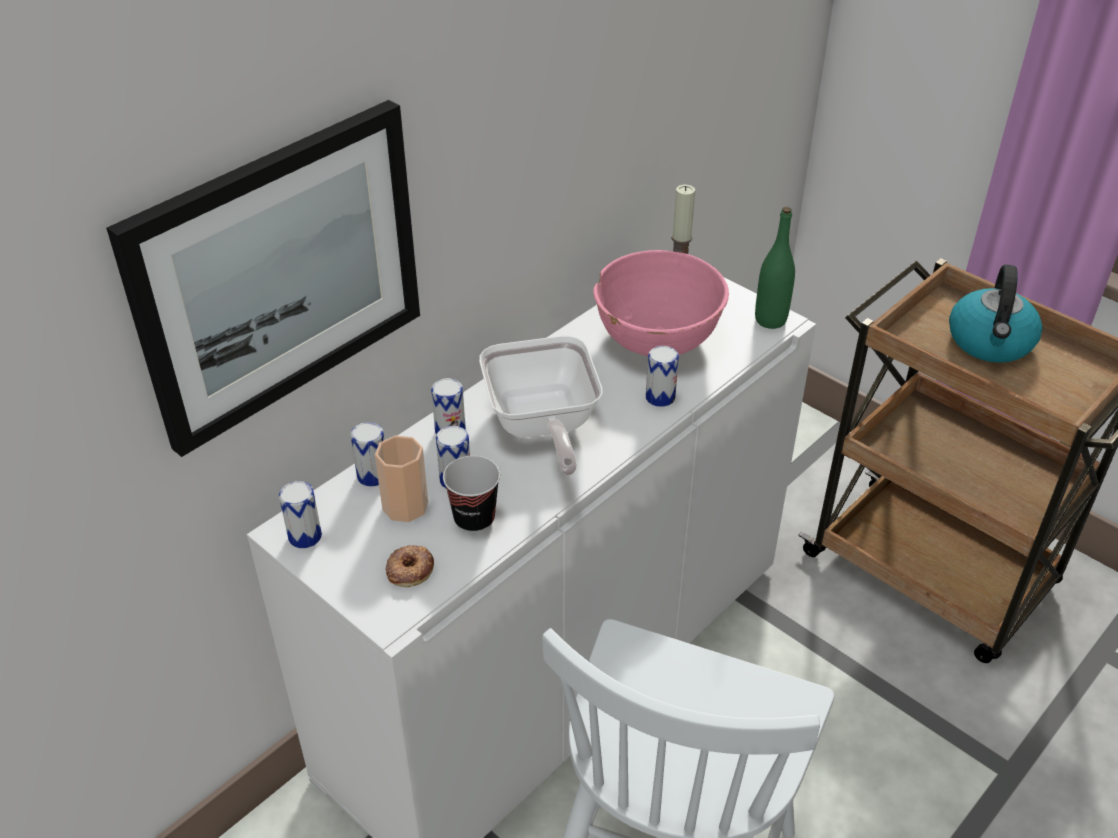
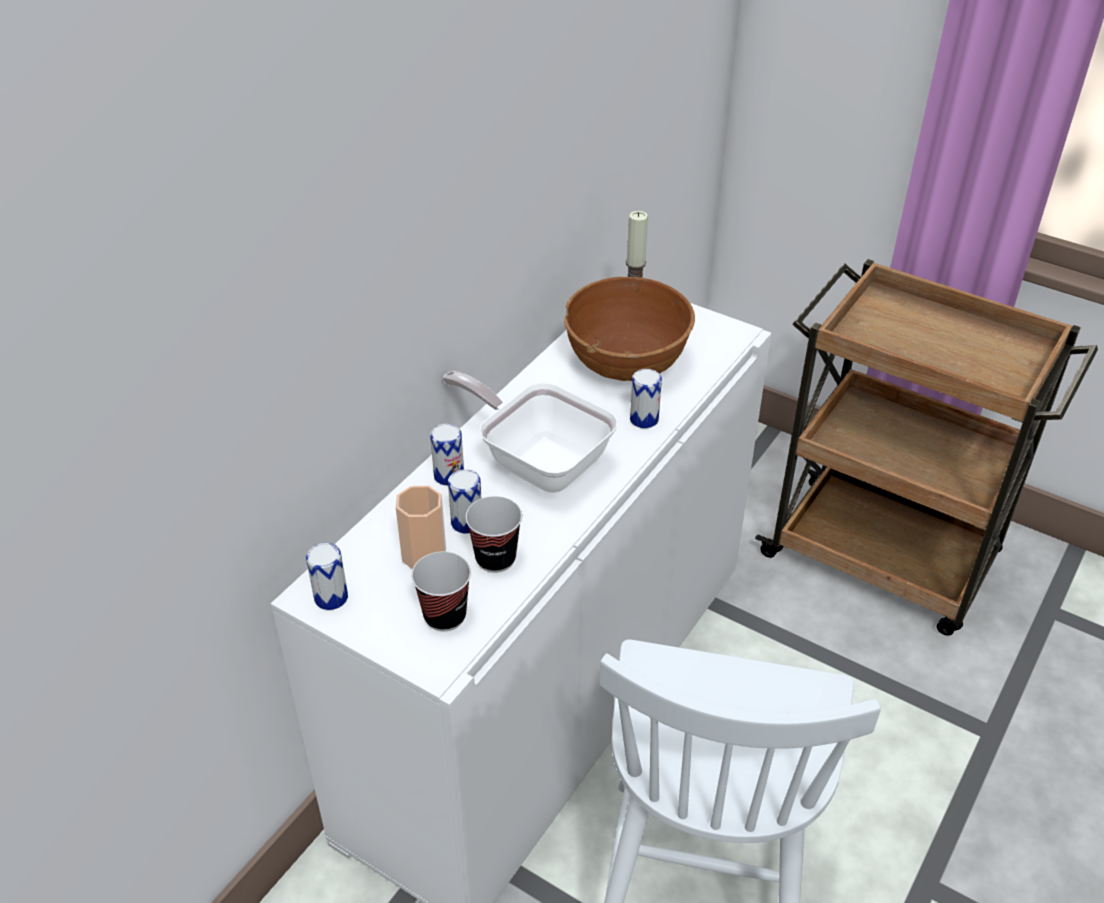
camera: 10 degrees left, 0 degrees up
picture [106,100,420,457] -> none
can [350,422,384,487] -> none
donut [386,545,434,587] -> cup [411,551,471,632]
frying pan [479,336,603,475] -> frying pan turned 150 degrees clockwise [442,371,618,493]
pink bowl [593,250,729,356] -> brown bowl [564,277,695,381]
green bottle [755,207,795,329] -> none
kettle [949,264,1042,363] -> none

